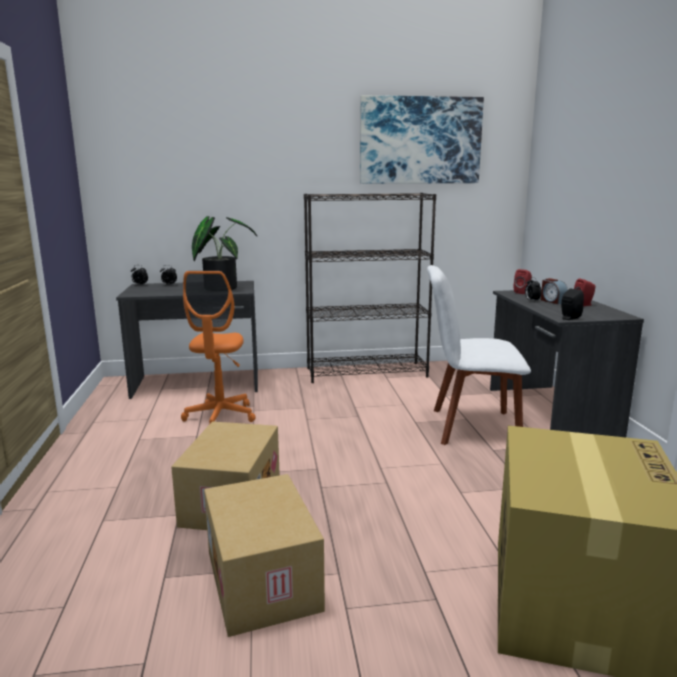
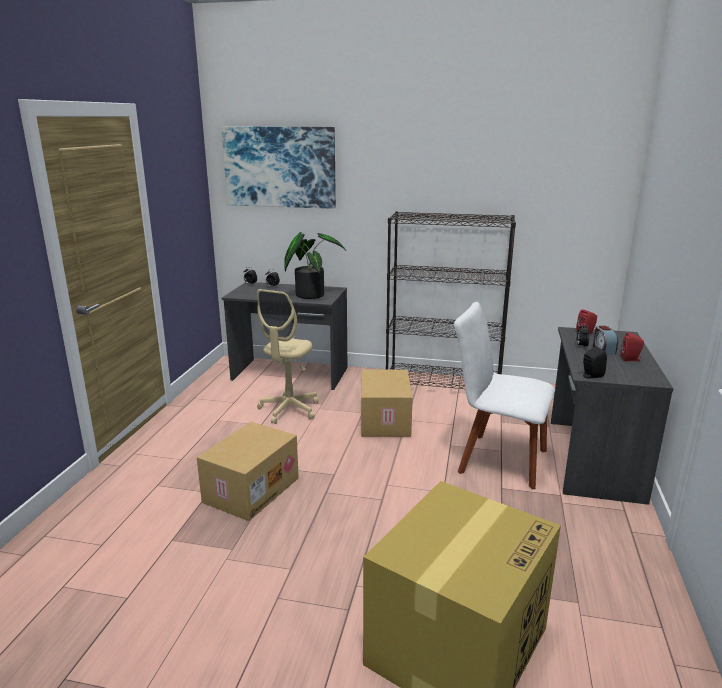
camera: 20 degrees right, 5 degrees up
orange office chair [181,271,256,423] -> beige office chair [257,289,318,424]
cardboard box [204,474,325,637] -> cardboard box moved to [361,370,413,437]
picture [360,95,484,184] -> picture moved to [221,126,336,209]

